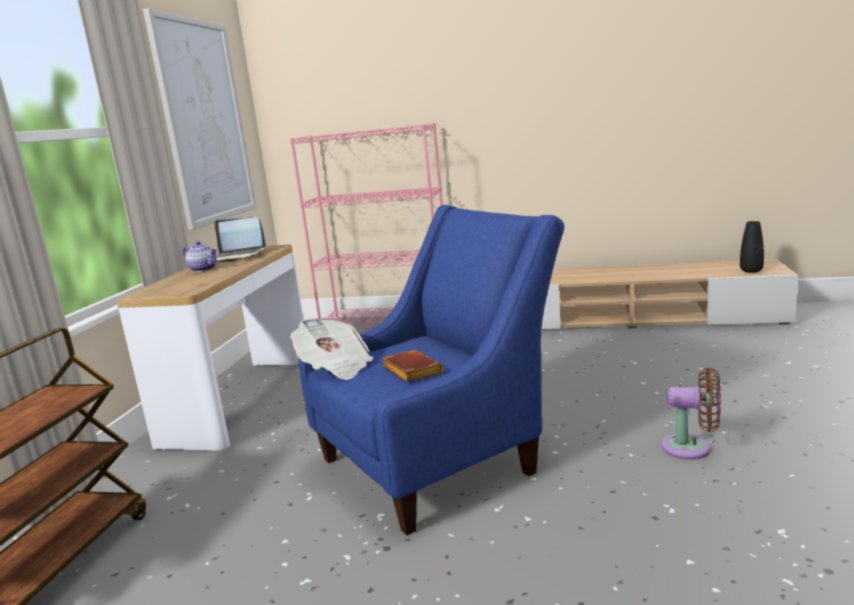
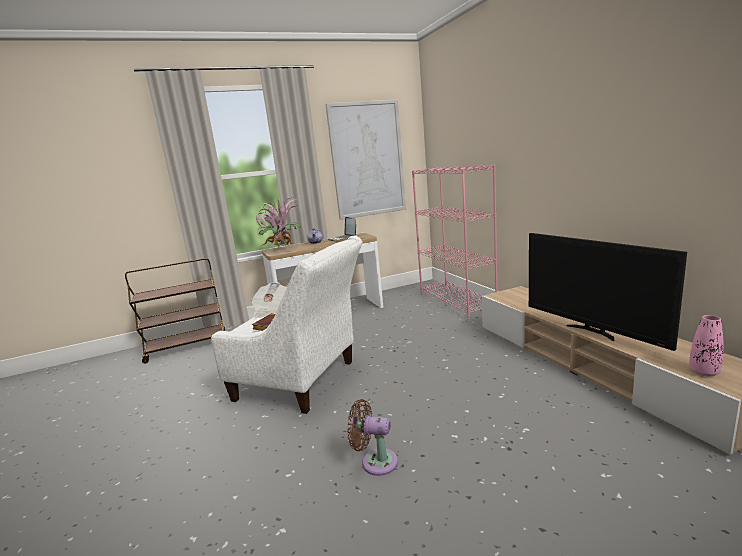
camera: 55 degrees right, 0 degrees up
blue armchair [299,205,565,535] -> white armchair [211,235,363,414]
brown fan [661,368,721,460] -> brown fan turned 120 degrees clockwise [347,399,398,476]
black vase [740,221,764,273] -> pink vase [689,315,724,376]
none -> potted plant [256,198,301,247]
none -> television [529,233,687,351]

